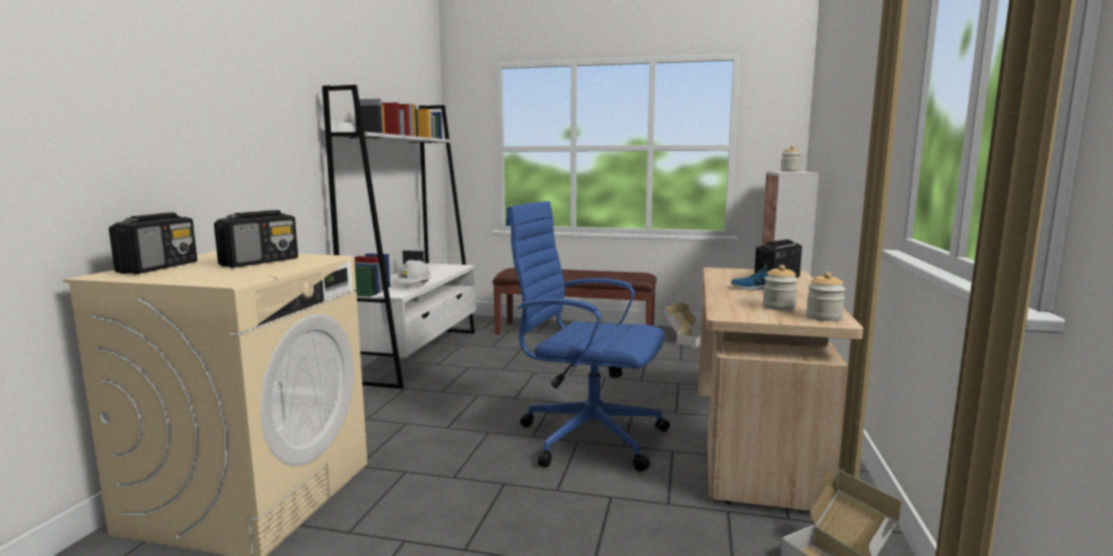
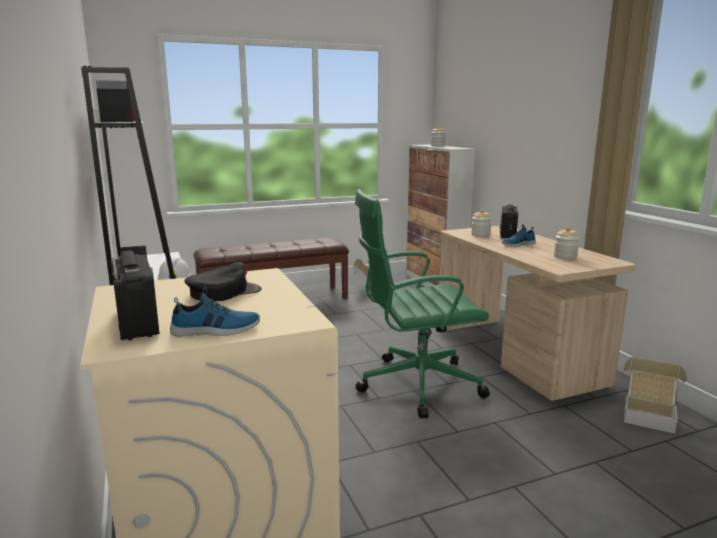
camera: 35 degrees left, 5 degrees up
radio [214,210,298,268] -> black cap [184,262,262,301]
blue office chair [506,201,670,471] -> green office chair [355,189,490,418]
jar [806,272,845,321] -> jar moved to [471,210,492,237]
none -> shoe [170,288,260,337]

